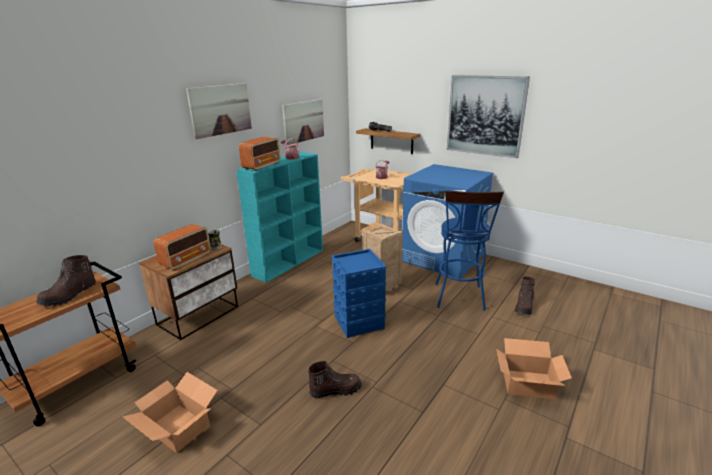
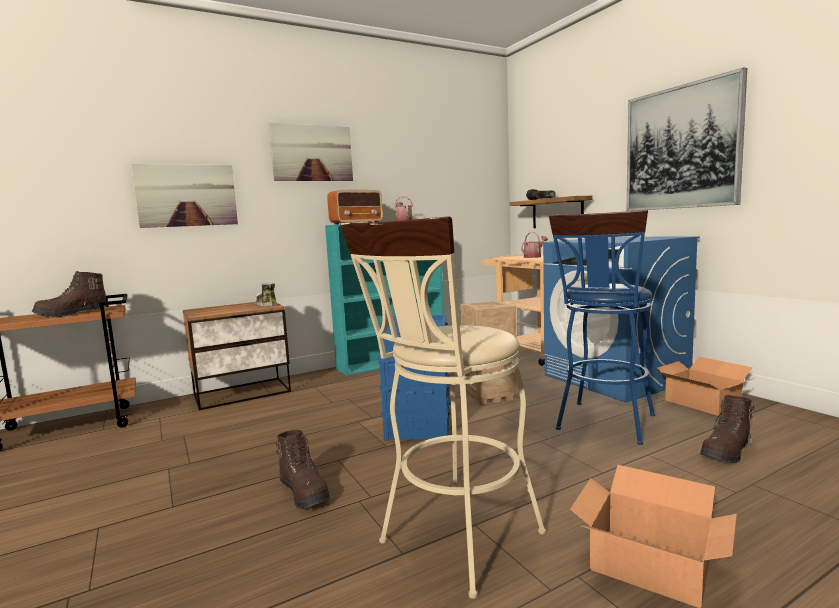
camera: 25 degrees right, 15 degrees down
cardboard box [123,372,218,453] -> cardboard box moved to [657,357,754,416]
radio [154,224,211,270] -> none
picture [282,99,324,145] -> picture moved to [131,164,238,228]
brown boot [308,361,362,398] -> brown boot turned 45 degrees clockwise [276,430,330,509]
none -> beige stool [341,216,546,599]

